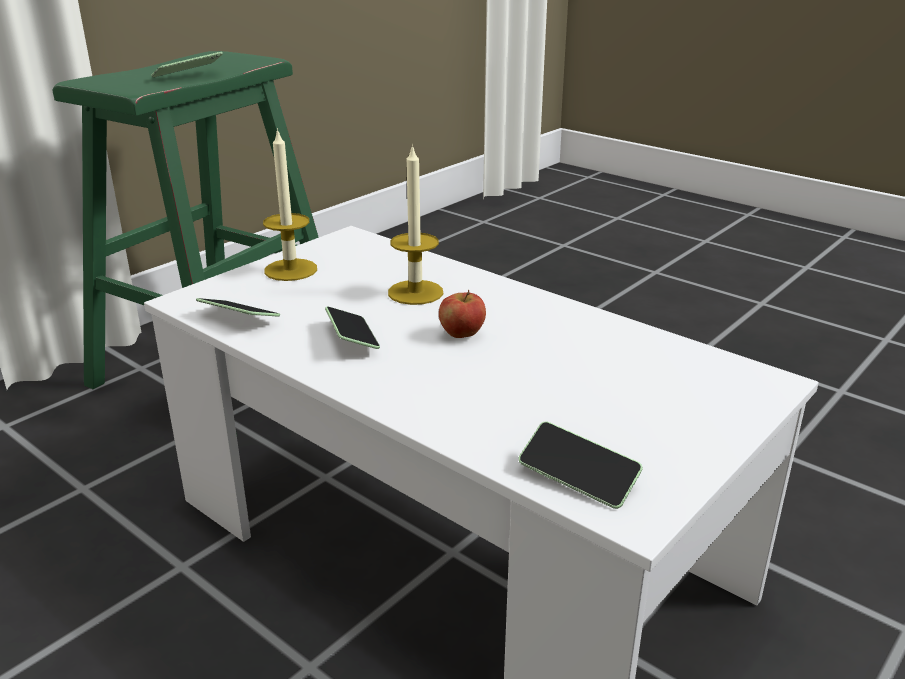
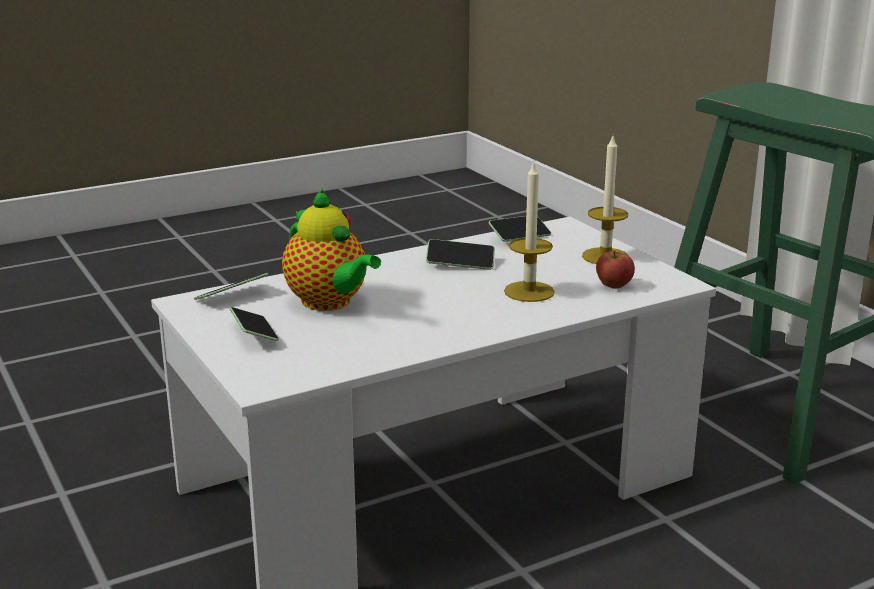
camera: 110 degrees right, 5 degrees down
phone [151,52,223,77] -> phone moved to [230,307,279,341]
apple [439,290,486,338] -> apple moved to [596,250,635,289]
none -> teapot [282,189,381,311]

